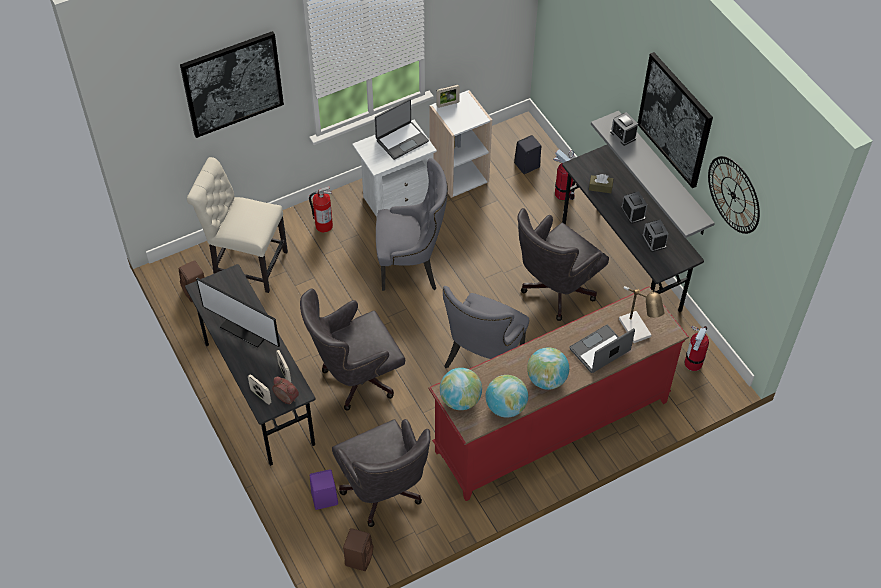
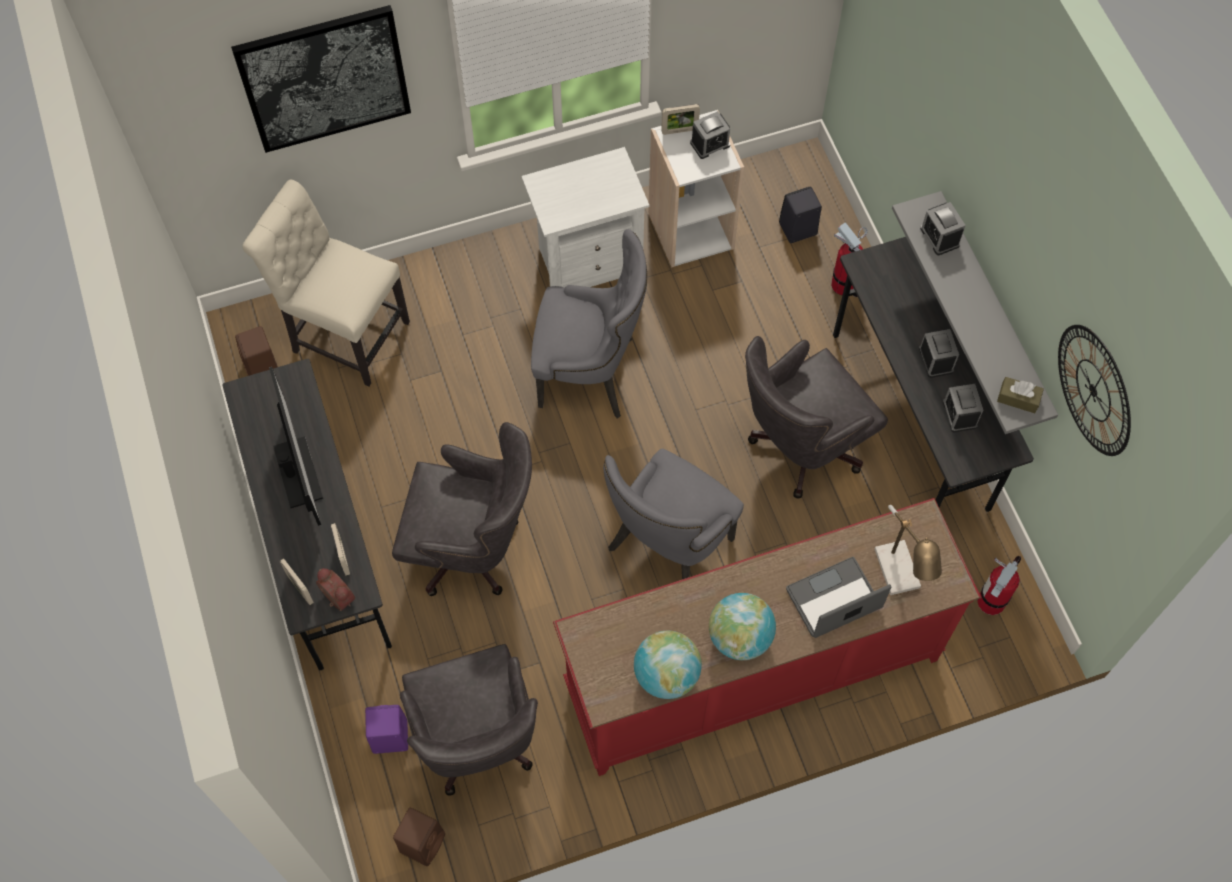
camera: 10 degrees right, 10 degrees up
monitor [196,278,280,348] -> monitor turned 150 degrees counterclockwise [269,367,323,526]
grey office chair [300,289,405,410] -> grey office chair turned 150 degrees counterclockwise [392,422,532,596]
fire extinguisher [309,186,333,232] -> none
laptop [375,99,429,160] -> none
globe [440,368,482,410] -> none
brown tissue box [589,174,613,193] -> brown tissue box moved to [997,377,1044,413]
picture [638,52,713,188] -> none
none -> alarm clock [690,111,730,159]

